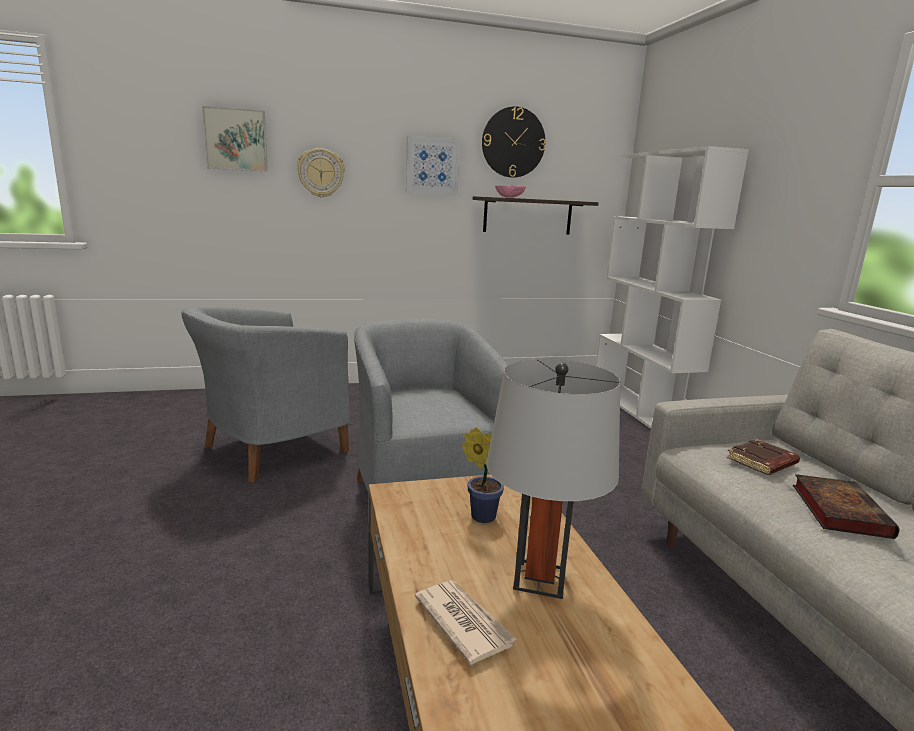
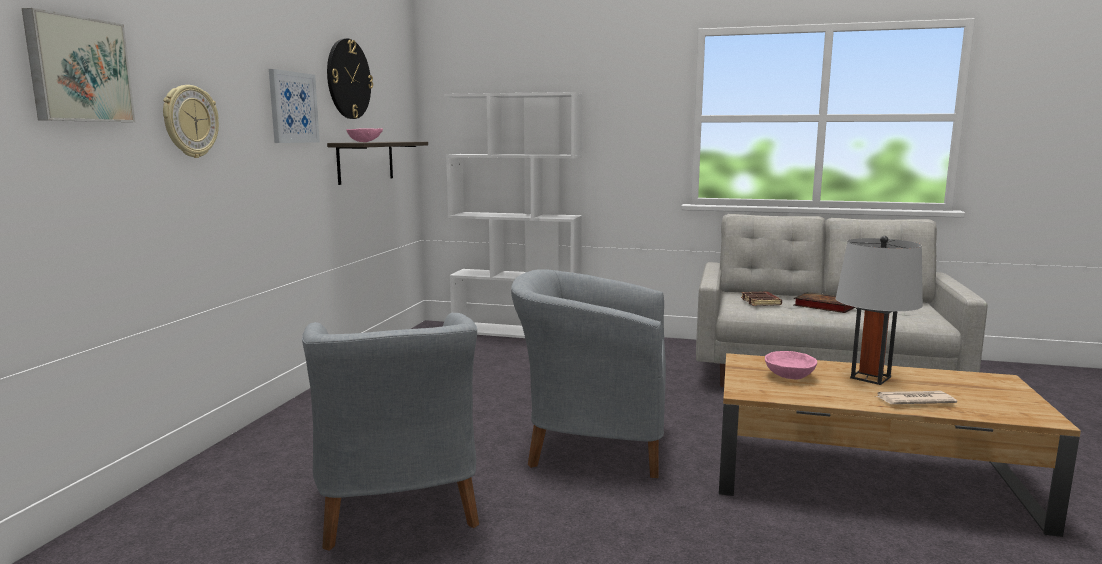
camera: 60 degrees left, 5 degrees down
potted plant [462,427,504,523] -> pink bowl [765,351,817,380]

